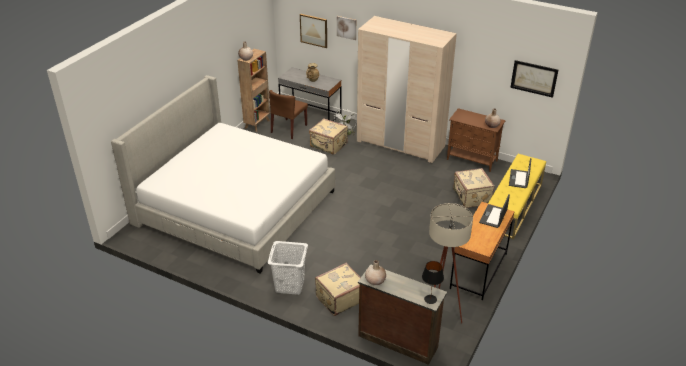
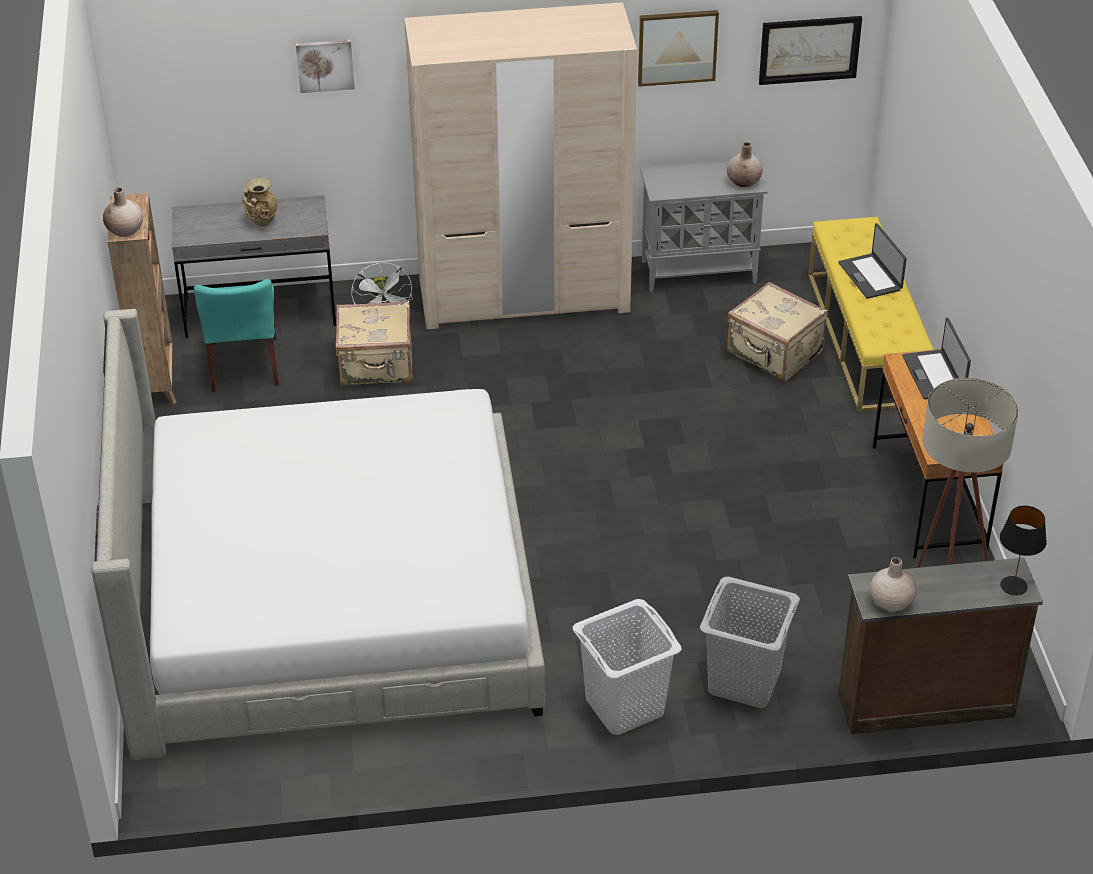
camera: 35 degrees left, 5 degrees up
brown chair [269,90,308,139] -> turquoise chair [194,279,279,392]
picture [300,14,327,48] -> picture moved to [638,10,719,87]
beige suitcase [315,263,361,316] -> grey laundry basket [700,576,800,708]
brown cabinet [447,108,506,172] -> grey cabinet [640,161,768,292]

